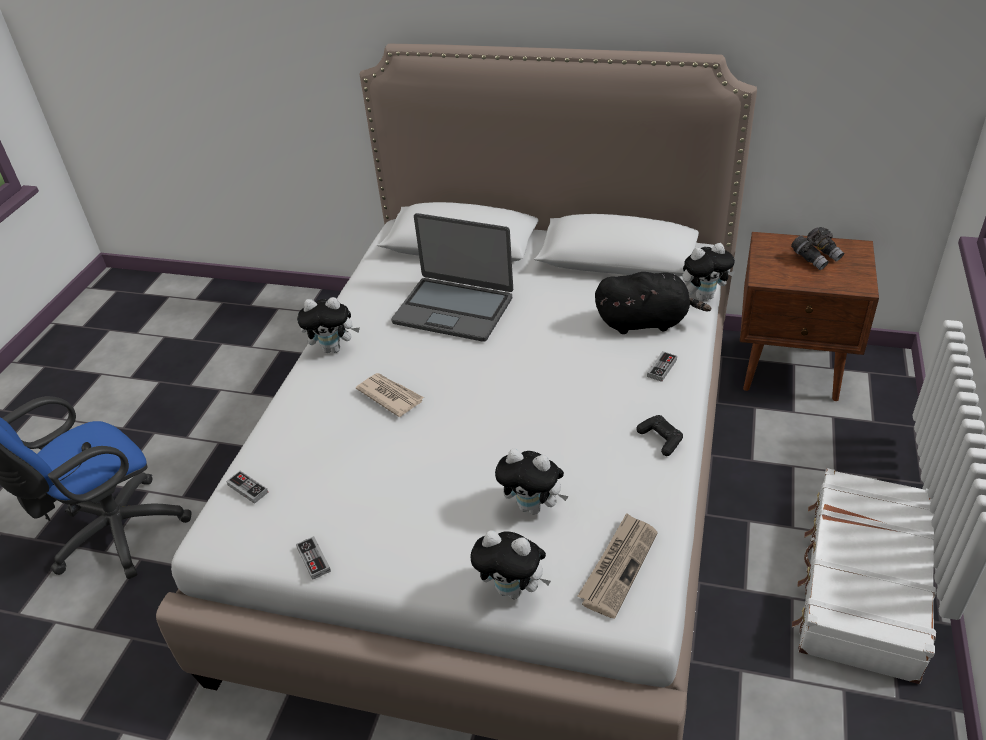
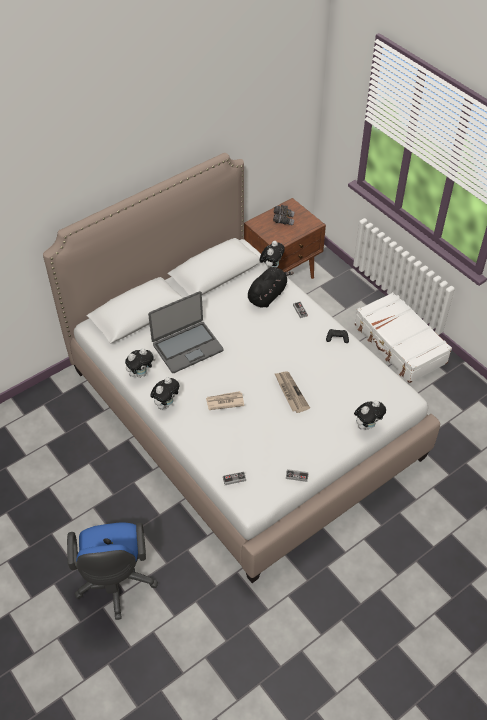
camera: 55 degrees left, 10 degrees up
plush toy [495,449,568,515] -> plush toy moved to [125,348,156,378]
newspaper [578,513,658,619] -> newspaper moved to [275,371,310,413]

